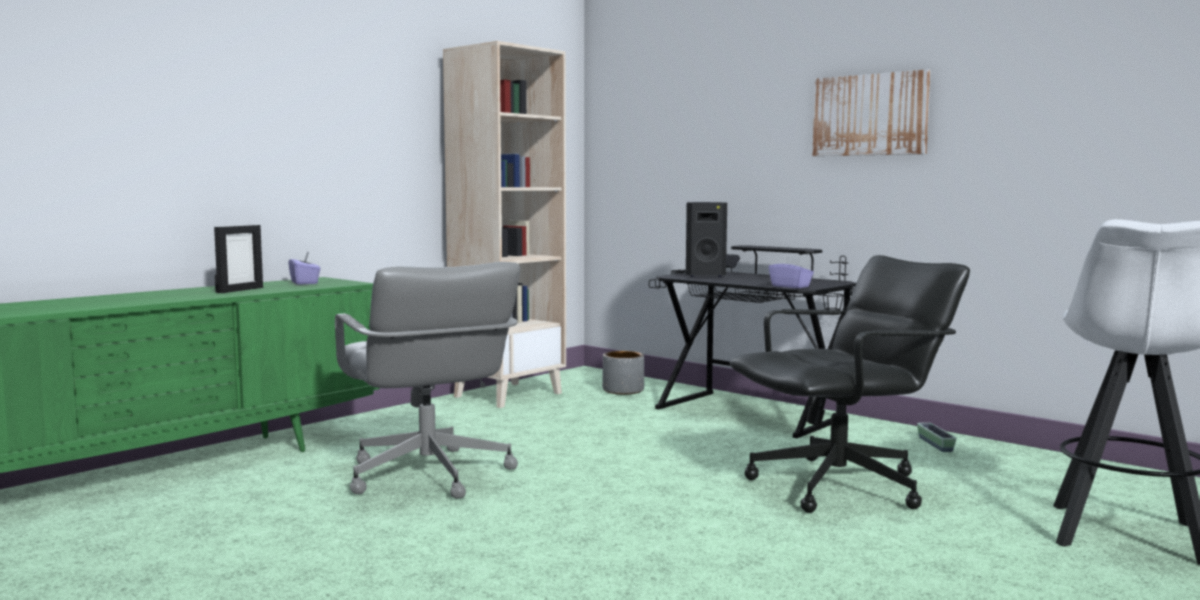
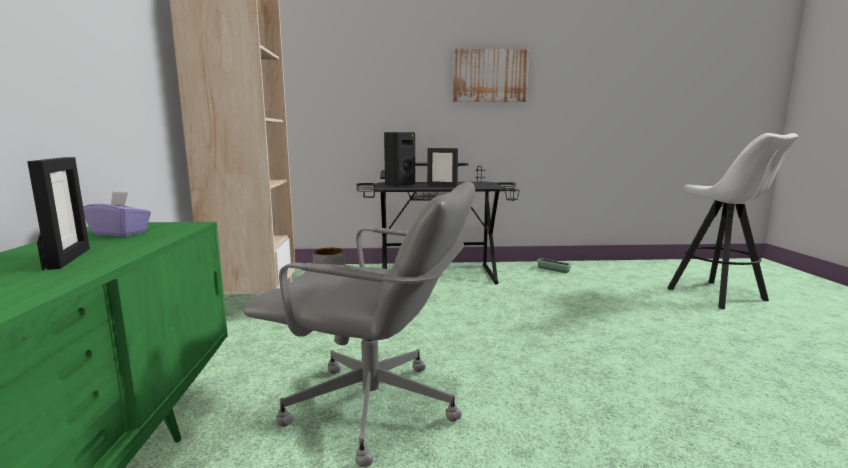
camera: 45 degrees left, 5 degrees up
black office chair [730,255,970,513] -> none
purple tissue box [769,256,814,288] -> none
none -> picture frame [427,148,458,187]

